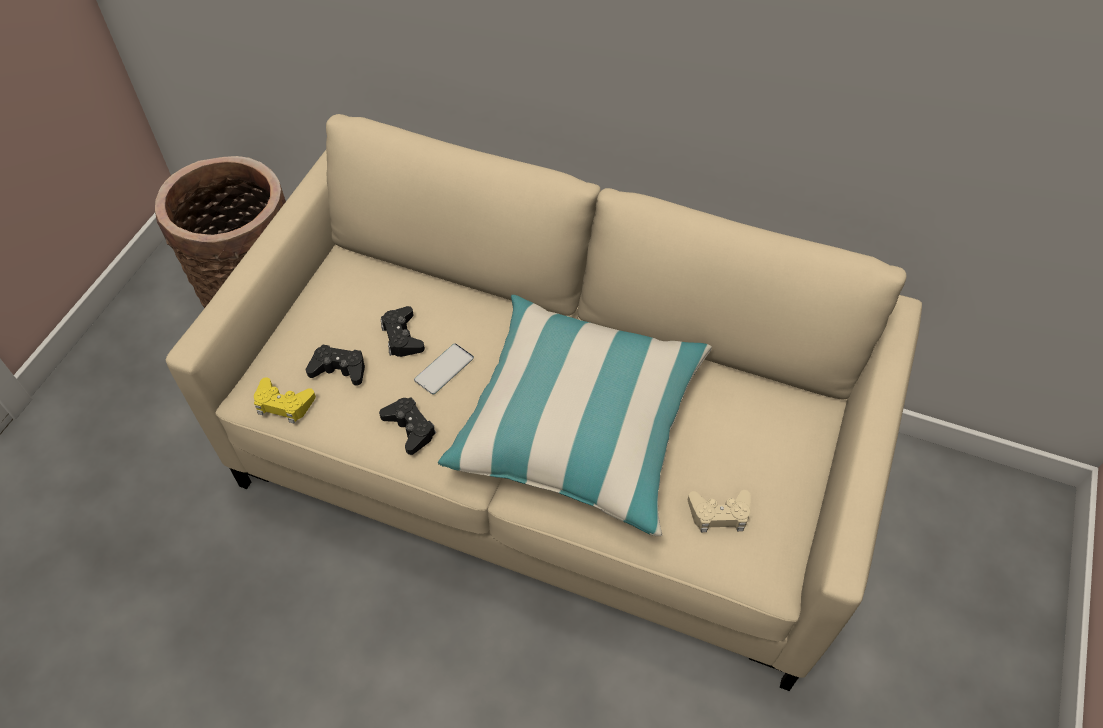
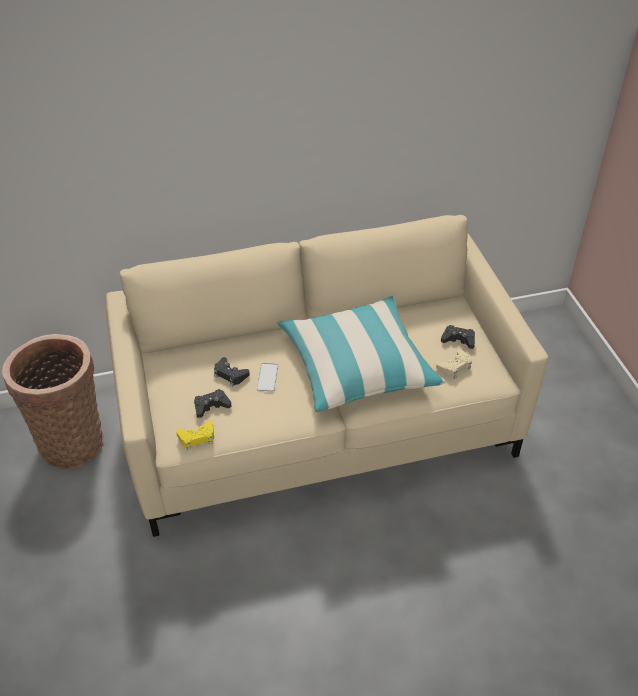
camera: 35 degrees left, 10 degrees down
black game controller [379,398,436,455] -> black game controller moved to [441,325,475,349]

